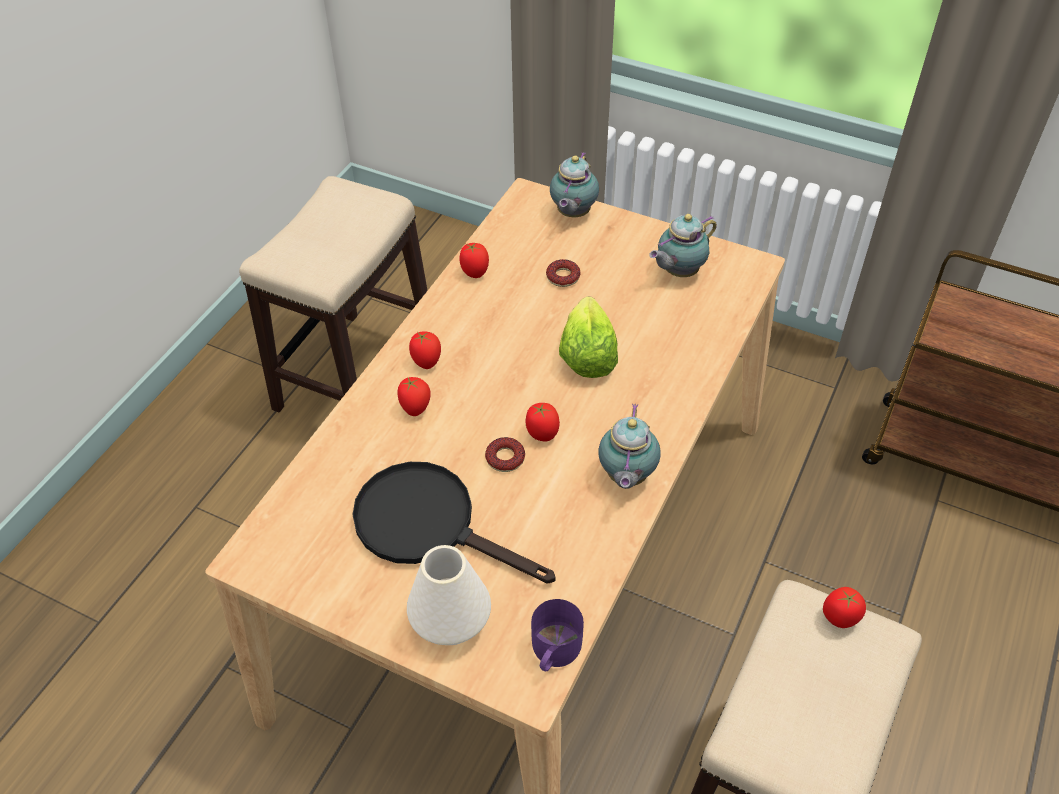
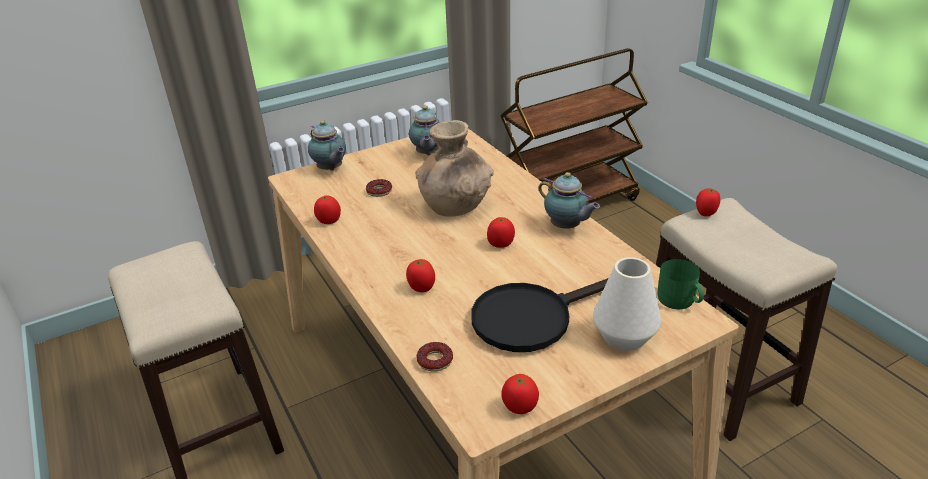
camera: 55 degrees left, 15 degrees down
tomato [409,331,441,369] -> tomato moved to [501,374,539,414]
donut [485,437,525,472] -> donut moved to [417,342,453,372]
purple mug [531,599,584,672] -> green mug [658,259,704,309]
lettuce [559,297,618,378] -> brown vase [415,120,494,217]

